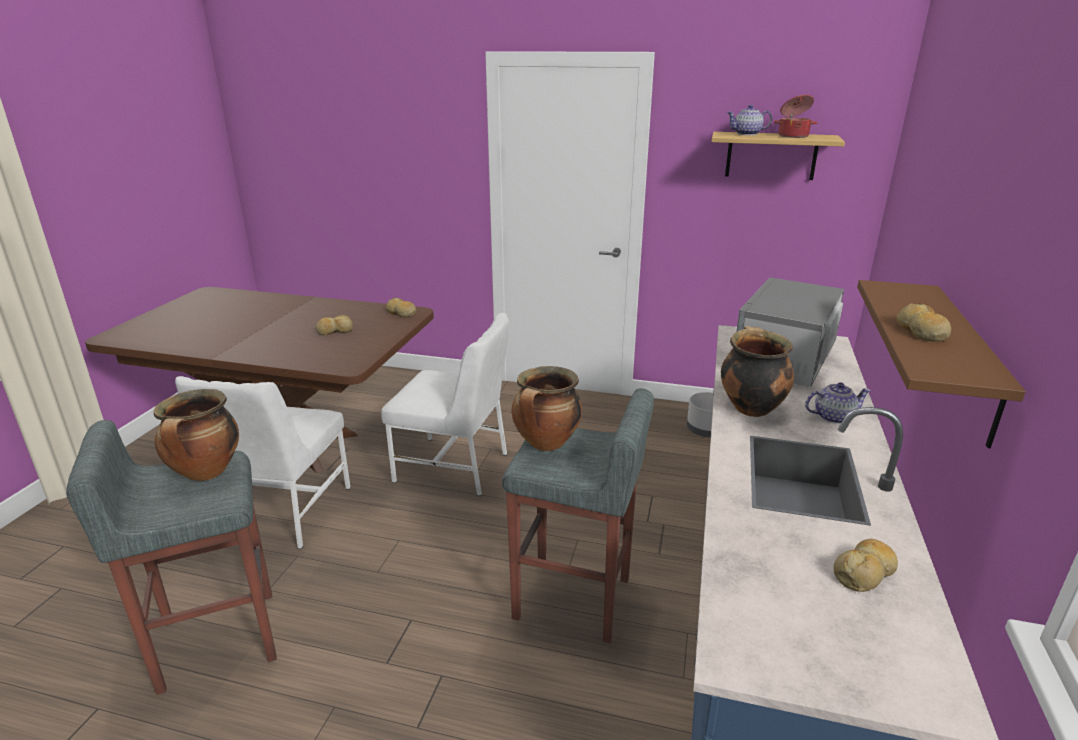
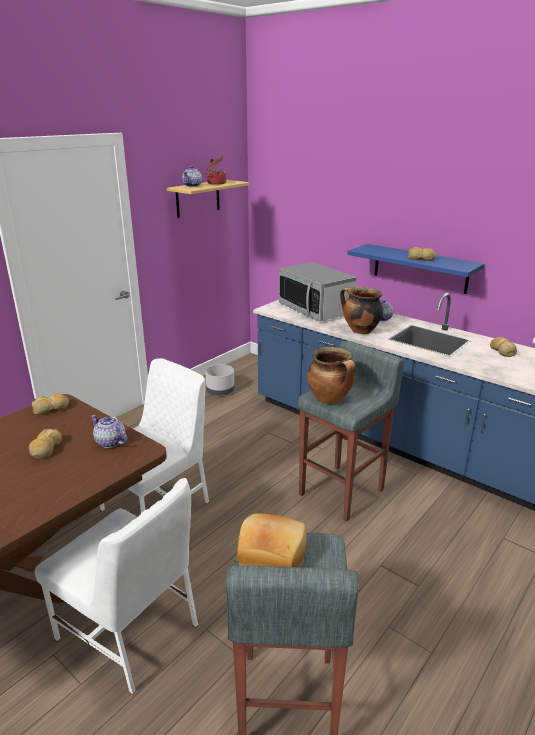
camera: 65 degrees left, 0 degrees up
cooking pot [154,389,239,481] -> bread [237,513,307,567]
brown shelf [857,280,1026,449] -> blue shelf [347,244,484,294]
none -> teapot [91,415,127,448]

